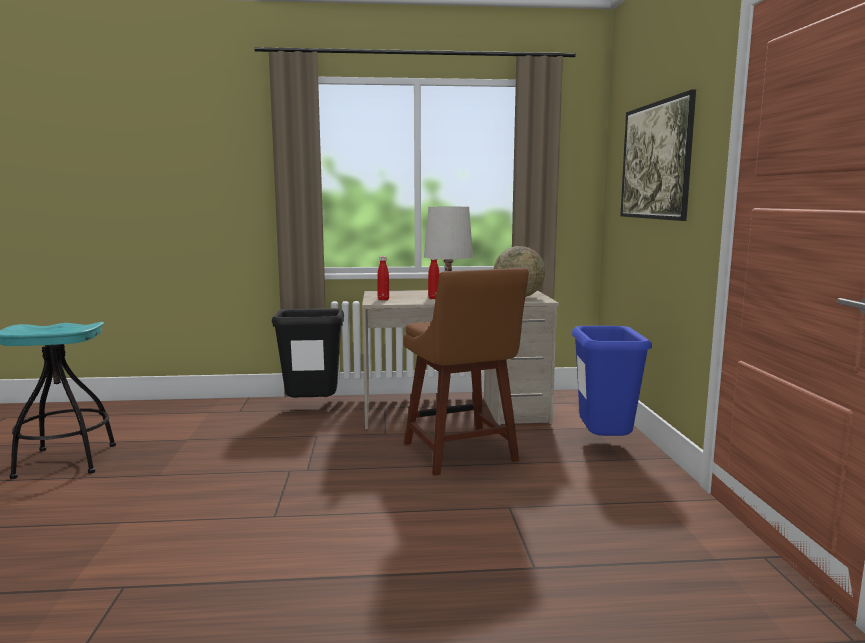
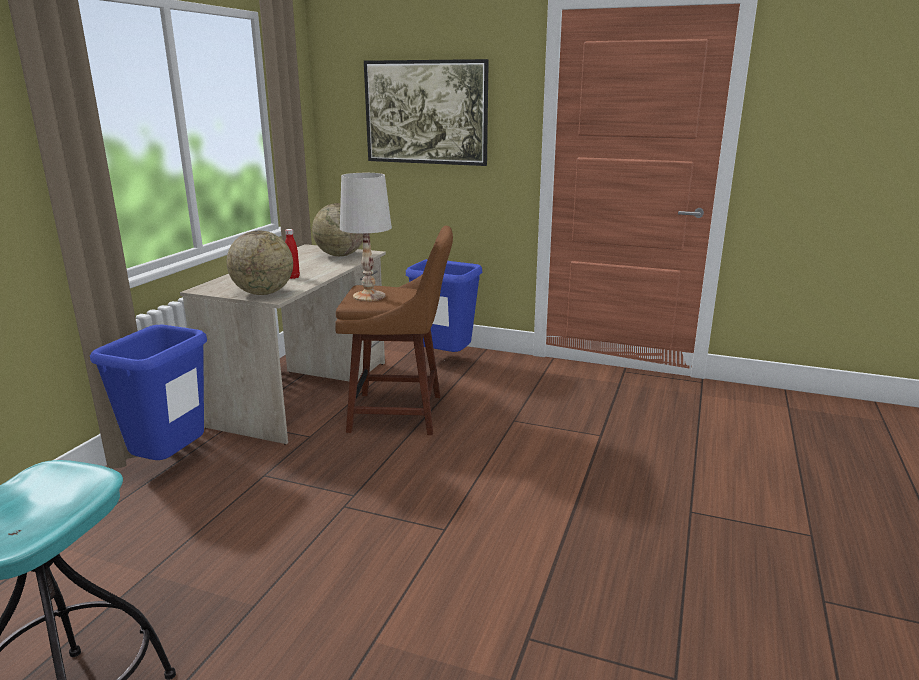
camera: 65 degrees left, 10 degrees up
black trash can [272,308,344,397] -> blue trash can [90,325,207,460]
red bottle [377,256,389,301] -> globe [227,231,293,295]

